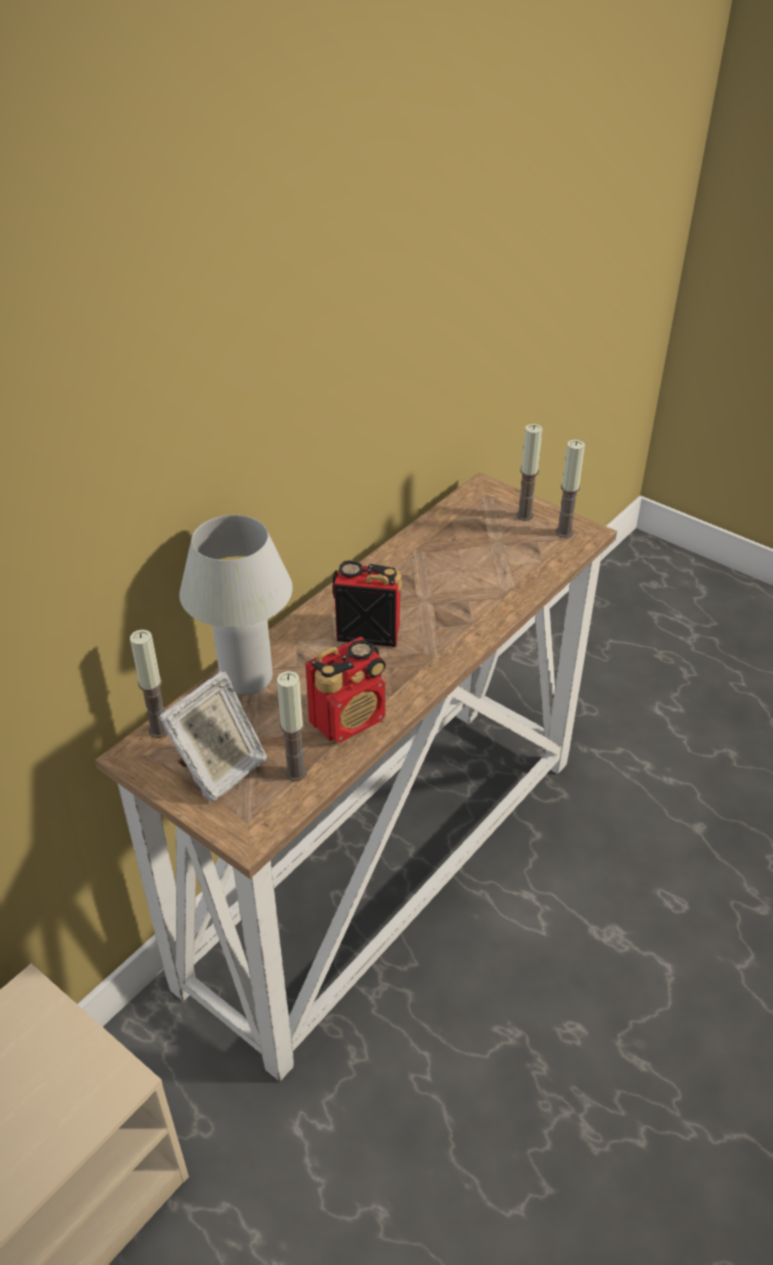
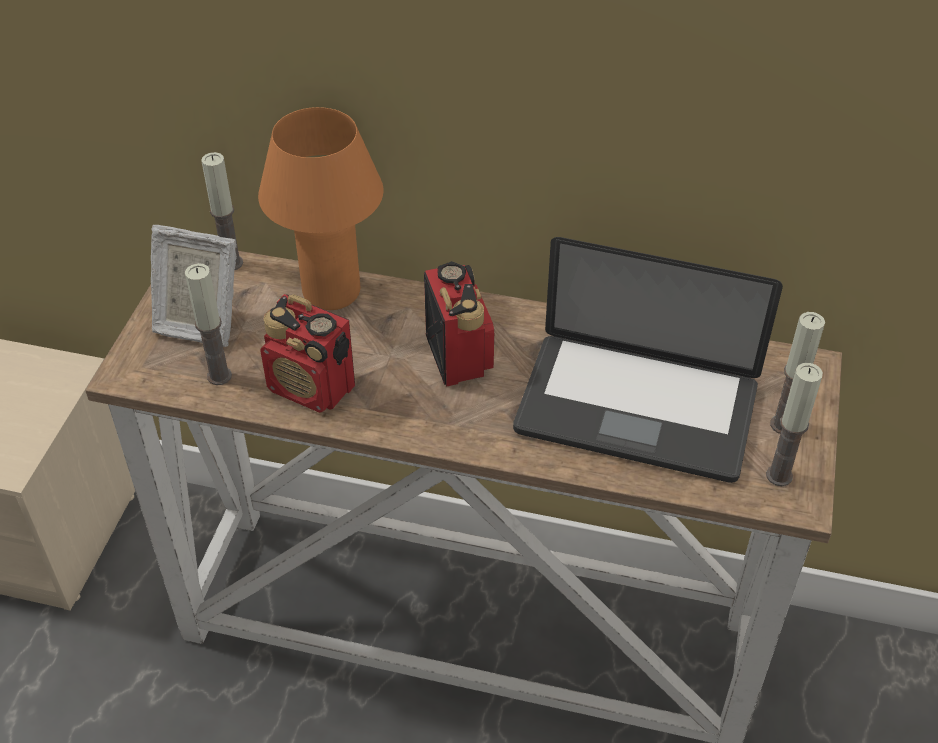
camera: 65 degrees right, 5 degrees up
white table lamp [179,515,293,695] -> orange table lamp [258,107,383,310]
none -> laptop [513,237,783,483]

